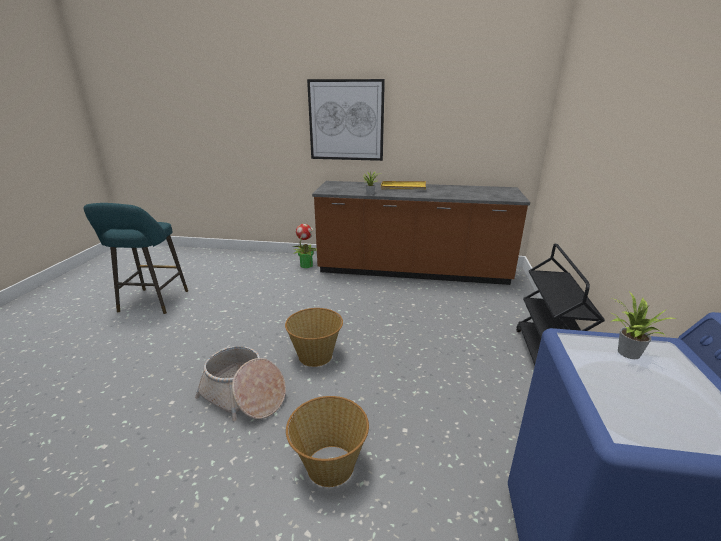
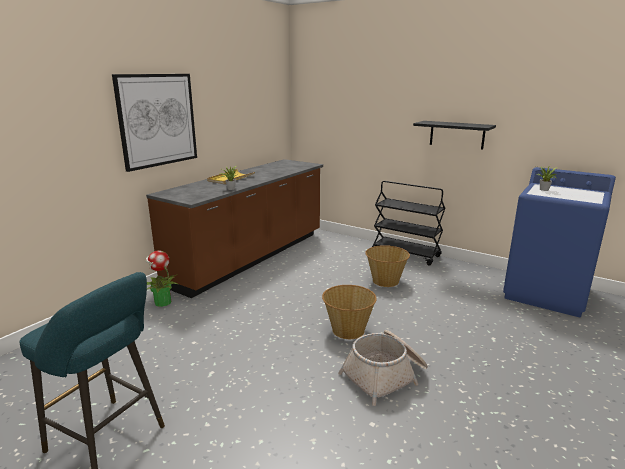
camera: 65 degrees left, 5 degrees down
basket [286,396,369,487] -> basket moved to [365,245,410,287]
none -> black shelf [413,121,496,149]

